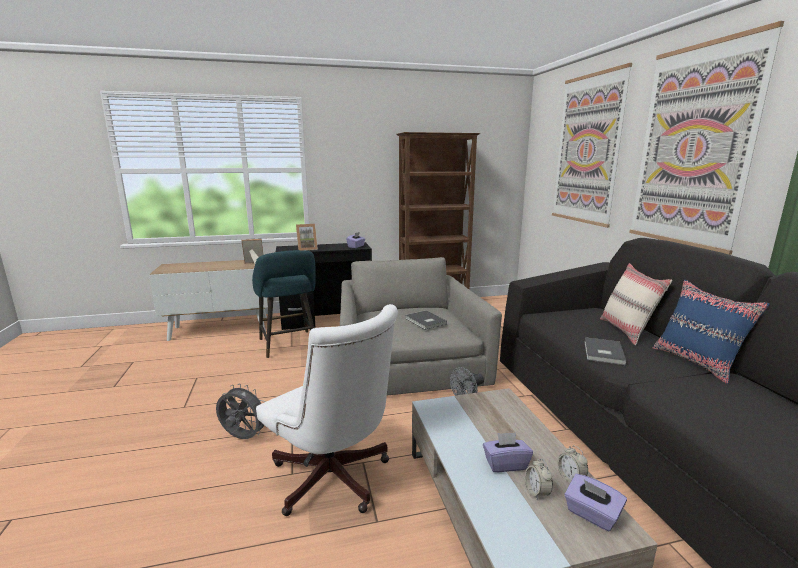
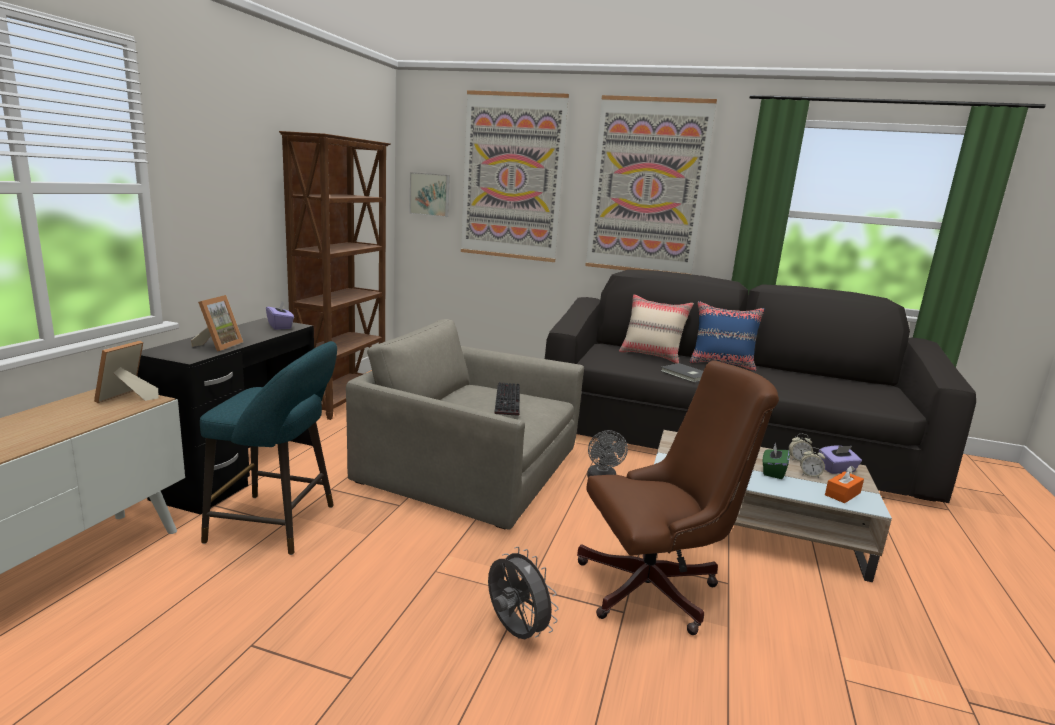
camera: 60 degrees left, 0 degrees up
grey fan [216,383,266,439] -> grey fan turned 90 degrees clockwise [488,547,559,639]
white office chair [256,304,398,516] -> brown office chair [577,361,779,635]
grey book [405,311,447,330] -> keyboard [494,382,520,416]
purple tissue box [483,432,533,472] -> green tissue box [762,442,790,479]
none -> picture [409,172,450,217]
none -> orange tissue box [825,466,864,503]

